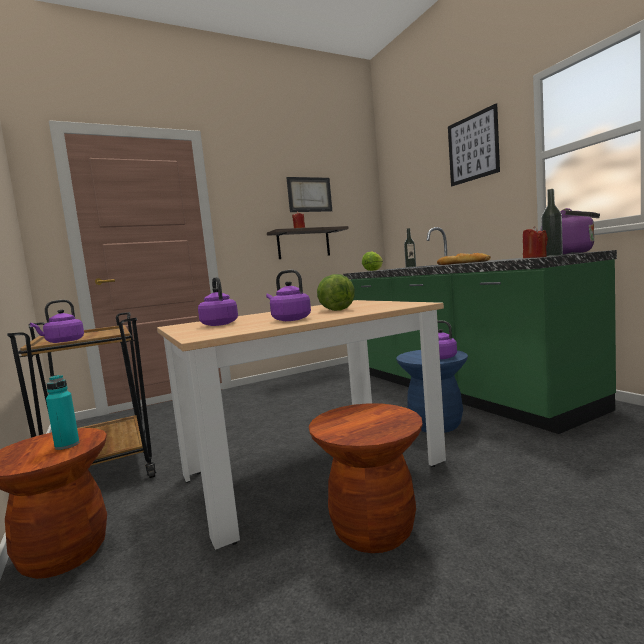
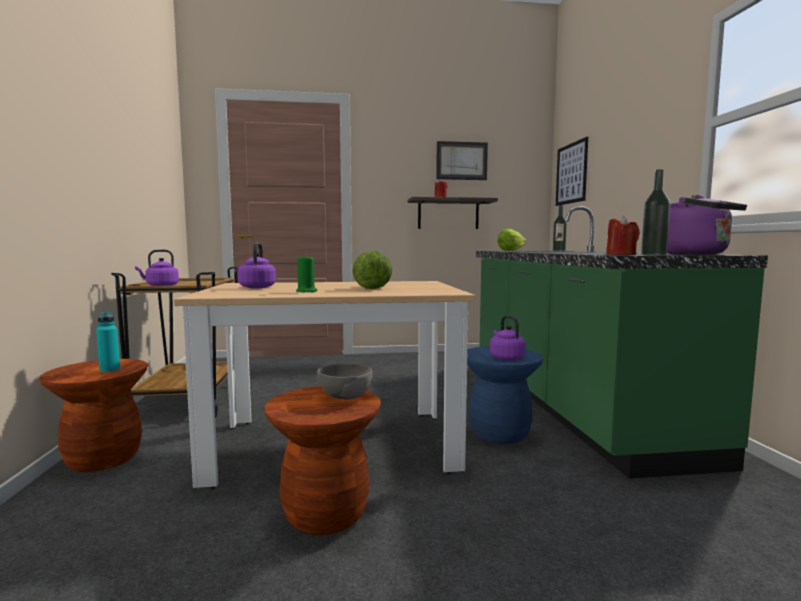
camera: 20 degrees right, 0 degrees up
purple kettle [266,270,311,321] -> green candle [296,257,317,293]
bread [437,253,491,265] -> none
picture [448,103,500,186] -> picture moved to [556,137,588,206]
none -> grey bowl [317,363,373,399]

